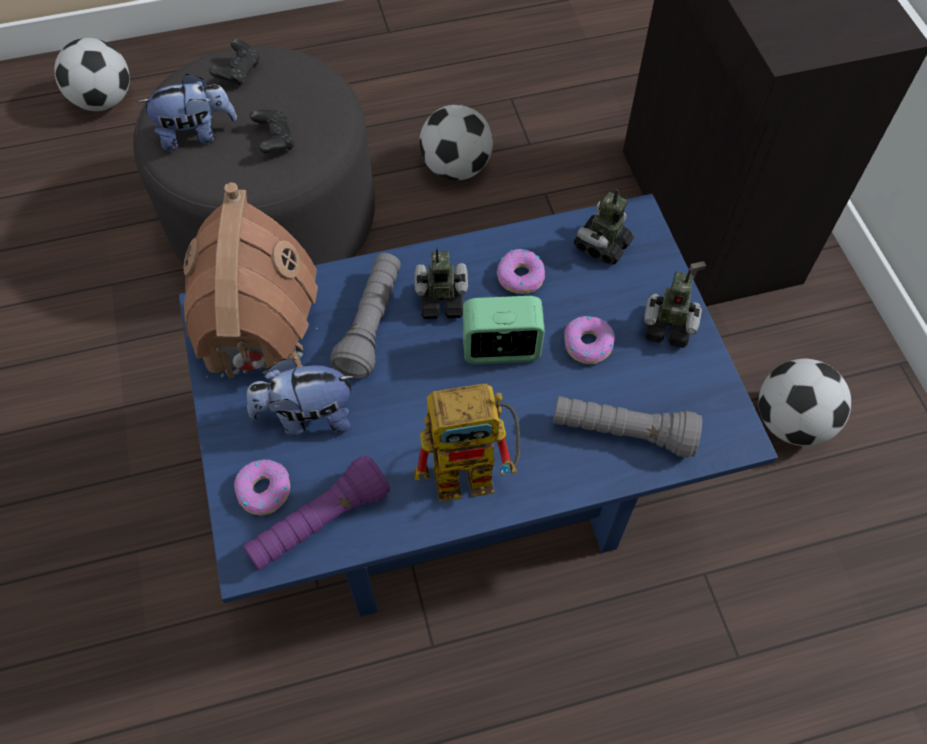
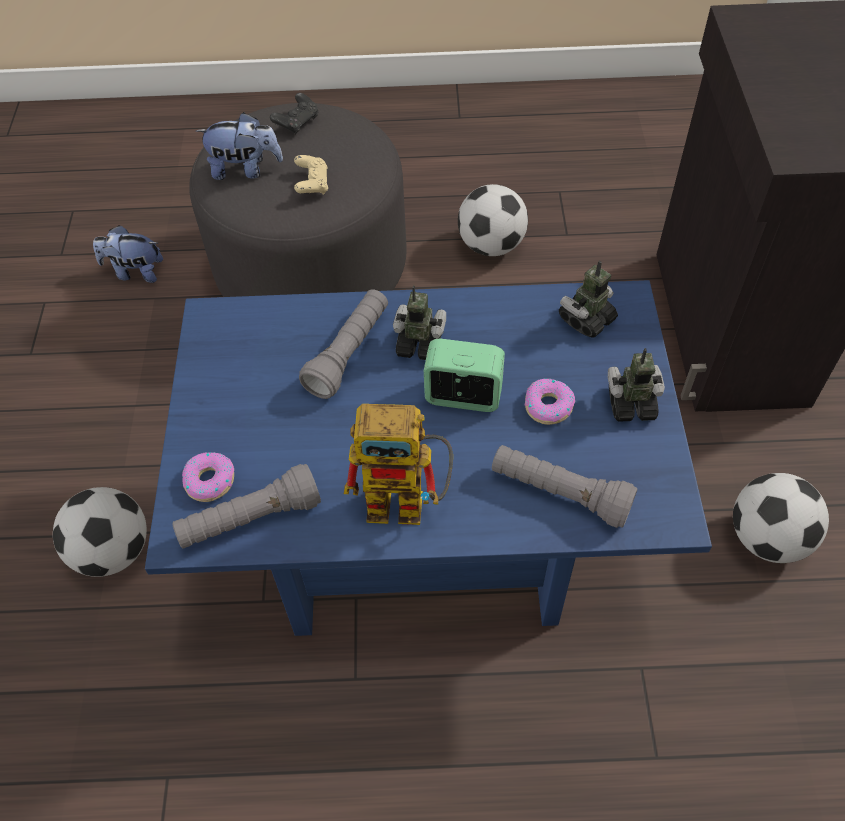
camera: 15 degrees right, 5 degrees down
football [54,38,130,111] -> football moved to [53,487,147,577]
toy house [183,182,318,380] -> none
purple flashlight [243,455,390,571] -> grey flashlight [172,464,321,549]
plush toy [247,359,355,436] -> plush toy moved to [93,225,163,283]
black game controller [250,110,295,153] -> beige game controller [294,155,328,195]
donut [497,249,545,294] -> none
toy robot [644,267,702,348] -> toy robot turned 150 degrees clockwise [608,348,665,422]

